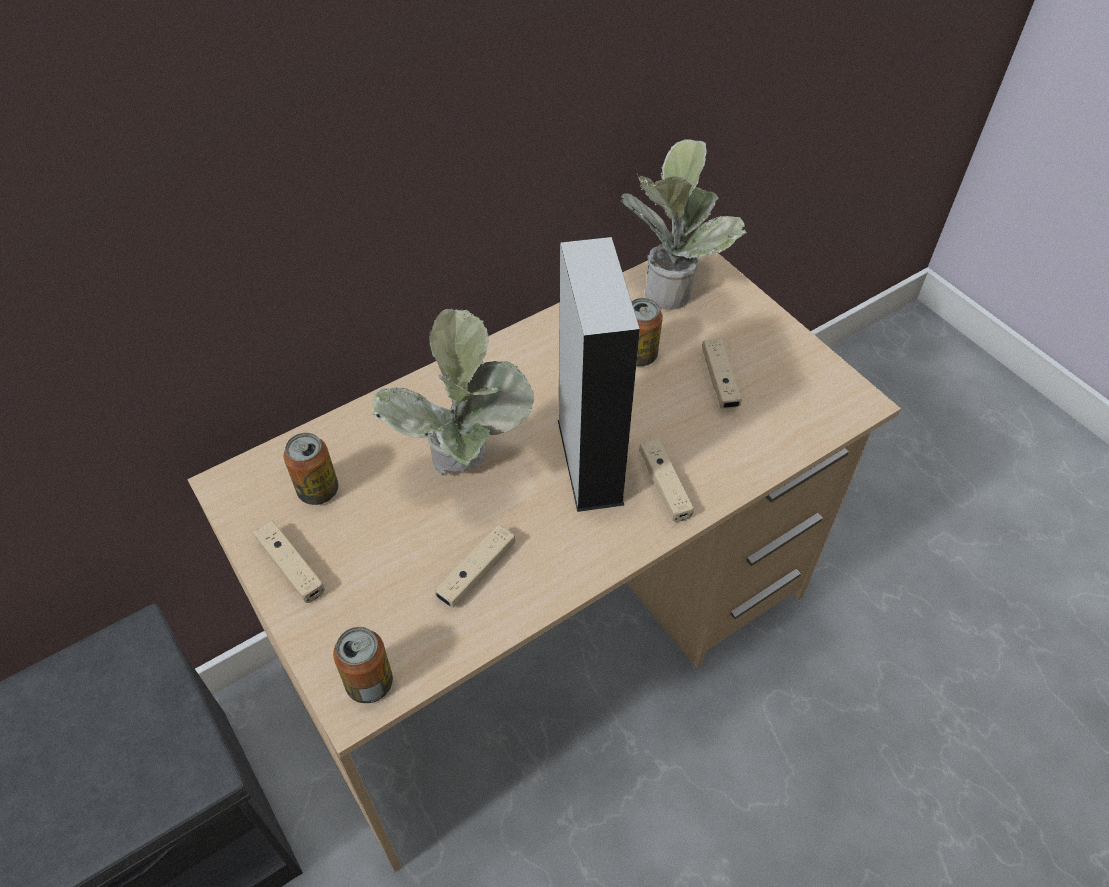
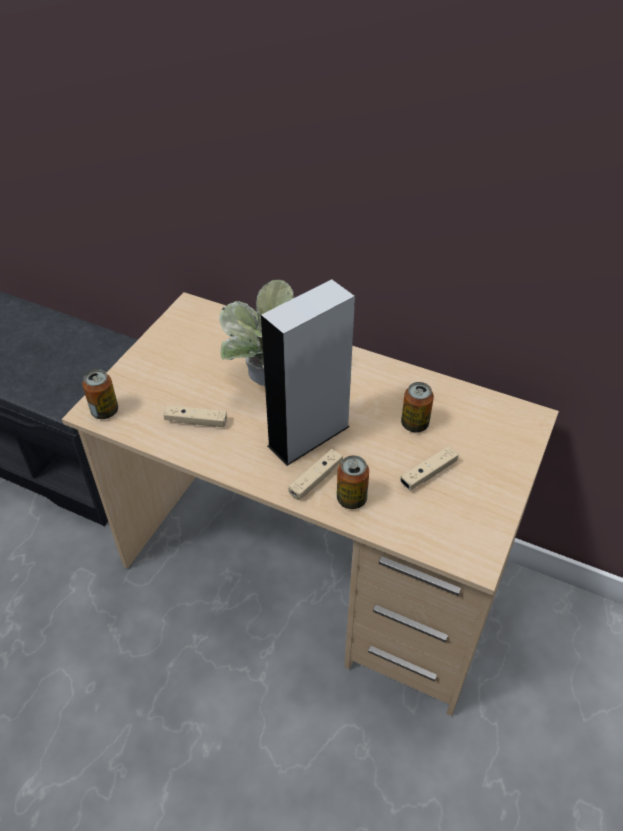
camera: 60 degrees right, 5 degrees down
beige game controller [253,521,325,603] -> none
can [284,433,338,505] -> can moved to [337,455,369,509]
potted plant [621,139,747,310] -> none

